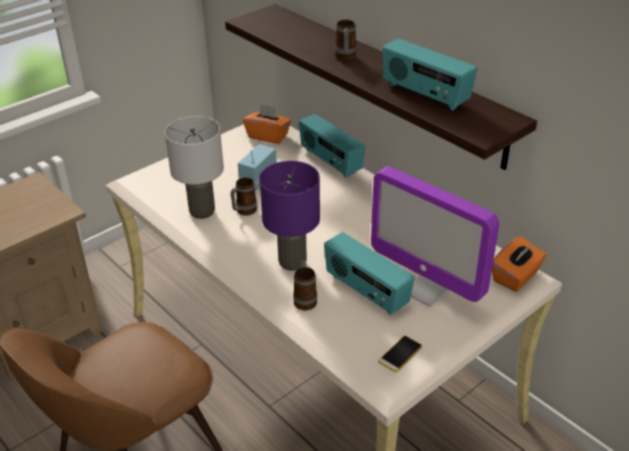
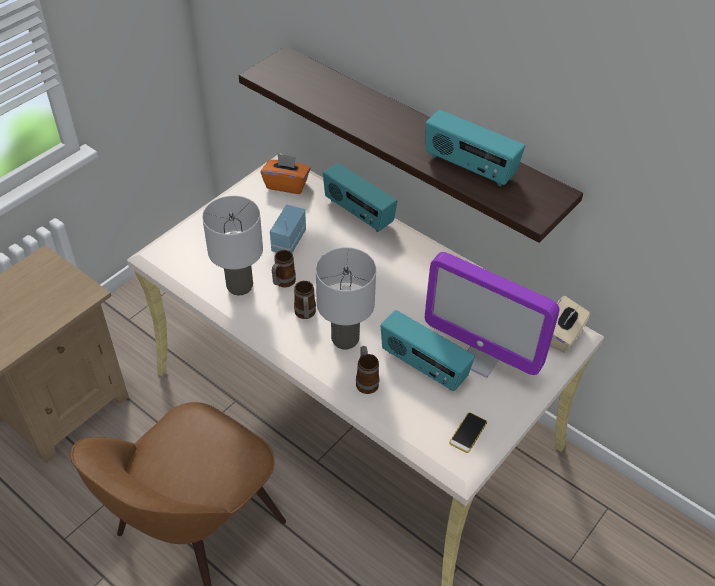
camera: 10 degrees left, 10 degrees up
purple table lamp [259,161,320,271] -> white table lamp [316,247,376,350]
mug [335,20,357,61] -> mug moved to [294,281,316,319]
orange tissue box [492,236,547,292] -> beige tissue box [550,296,590,353]

